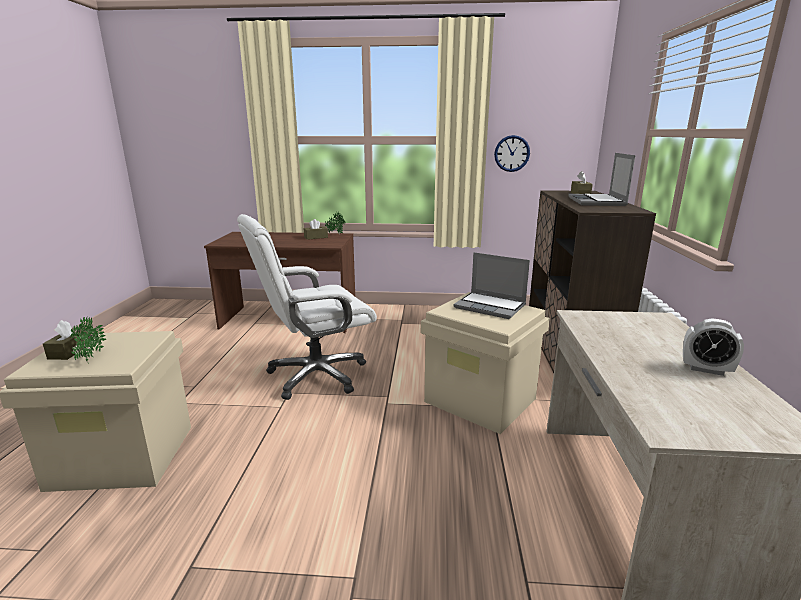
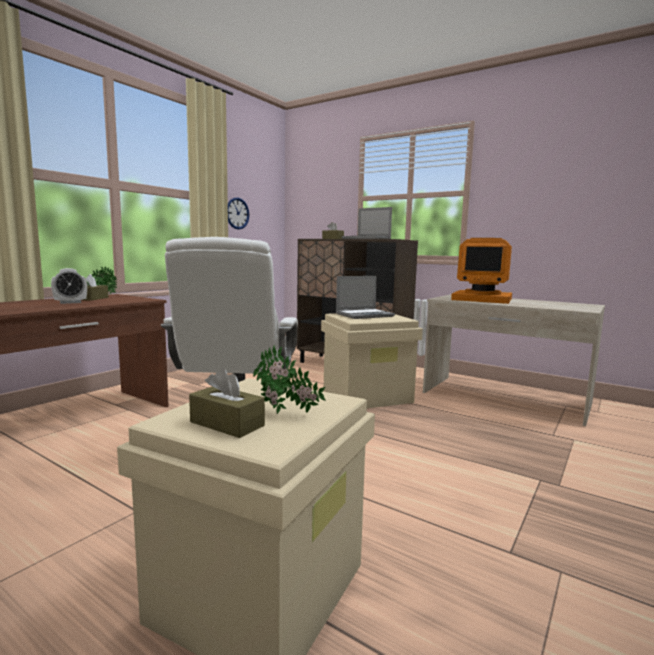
camera: 60 degrees left, 10 degrees down
alarm clock [683,319,744,376] -> alarm clock moved to [51,268,87,304]
none -> monitor [451,238,512,304]

